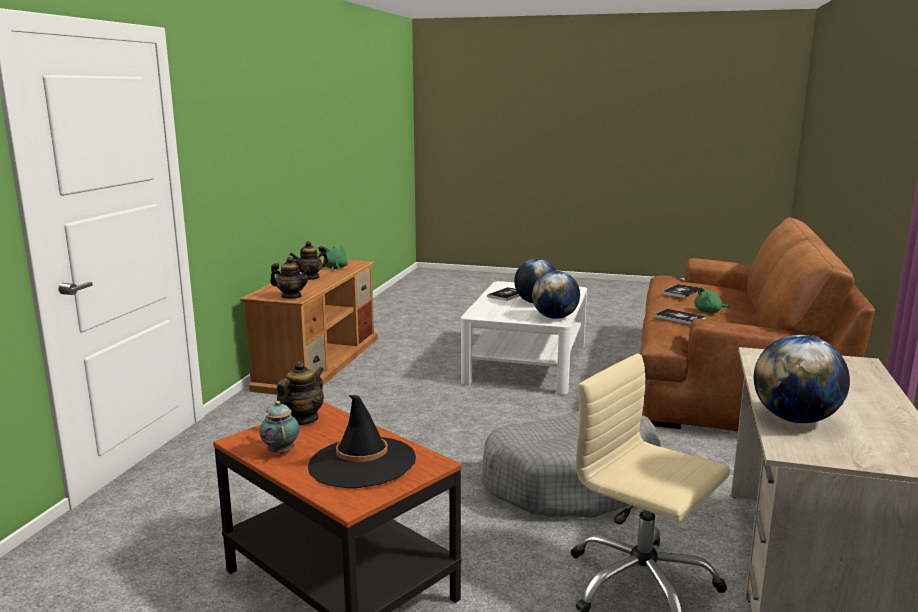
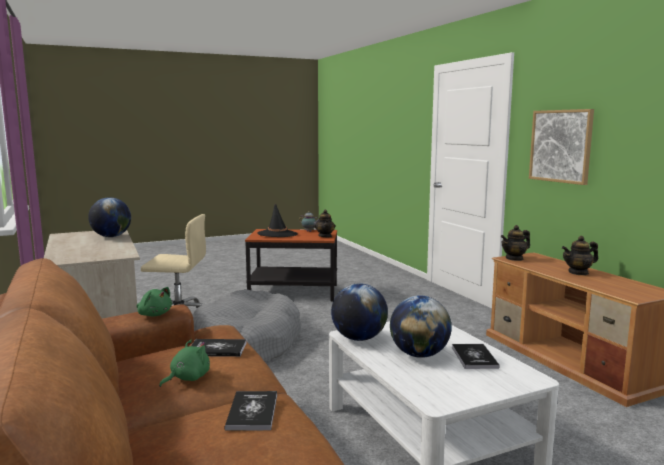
camera: 140 degrees right, 5 degrees down
teapot [289,241,329,280] -> teapot turned 120 degrees counterclockwise [562,236,598,275]
green plush toy [323,246,348,271] -> green plush toy moved to [137,287,172,317]
none -> picture [529,109,594,185]

